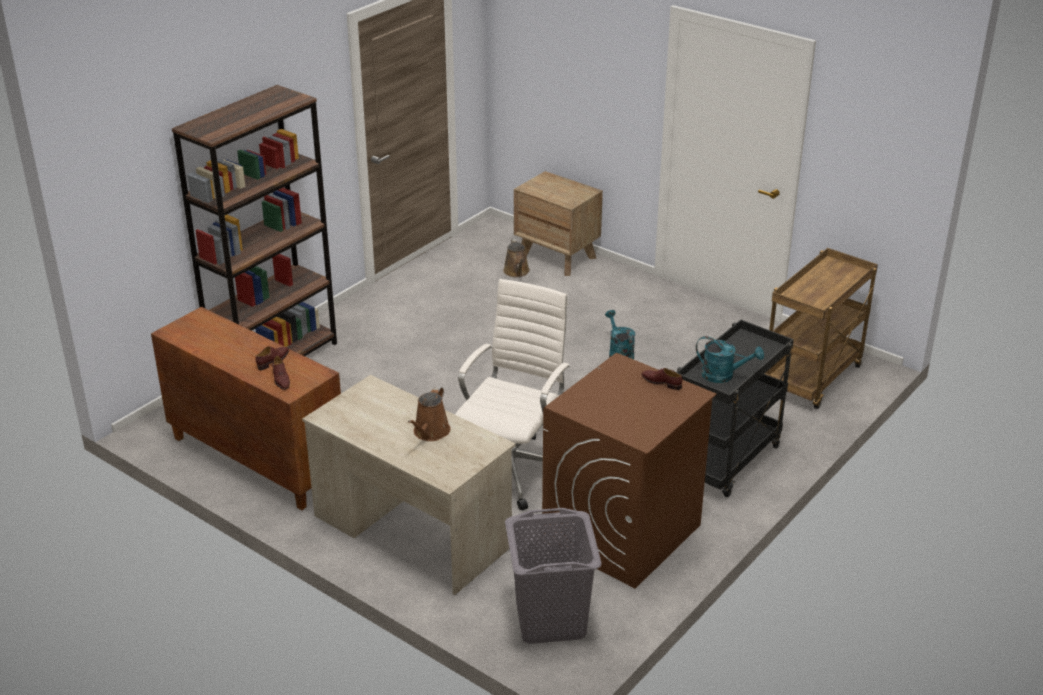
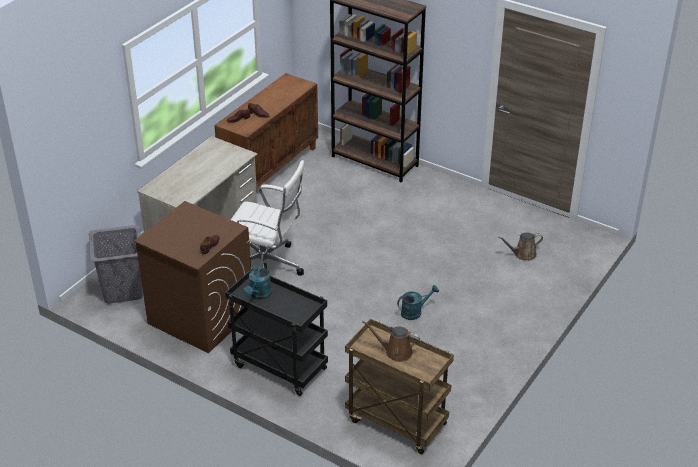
camera: 85 degrees right, 5 degrees up
brown watering can [408,386,451,441] -> brown watering can moved to [362,321,420,362]
brown nightstand [514,171,603,276] -> none

